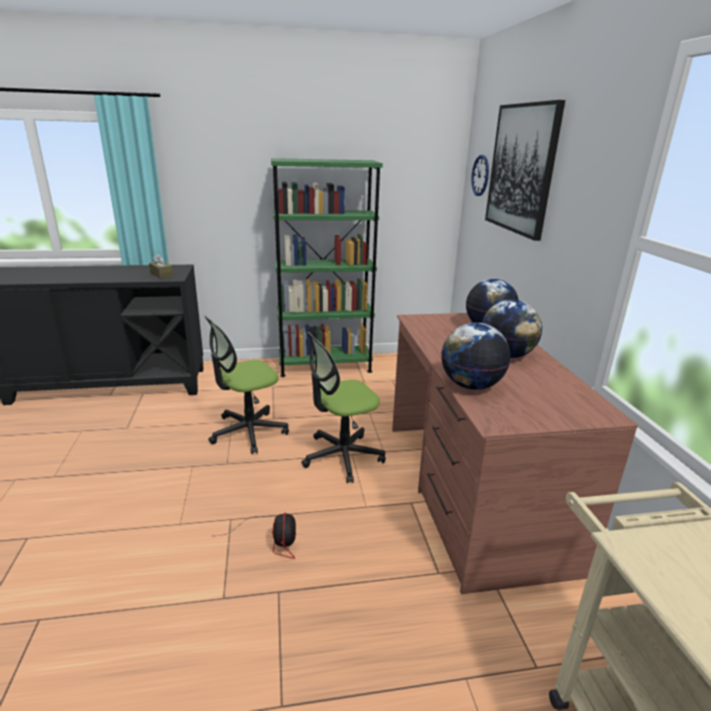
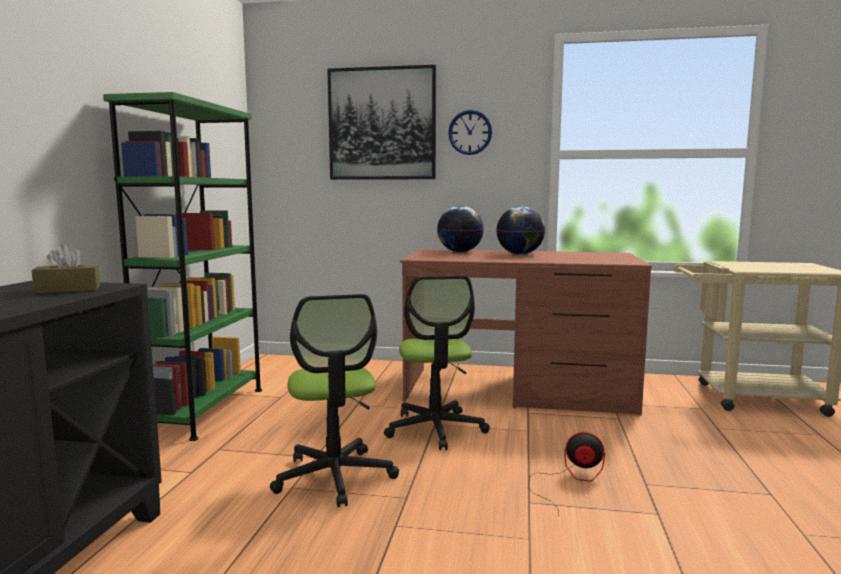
camera: 70 degrees left, 15 degrees down
globe [441,322,510,390] -> none
wall clock [471,155,489,196] -> wall clock moved to [448,110,492,155]

